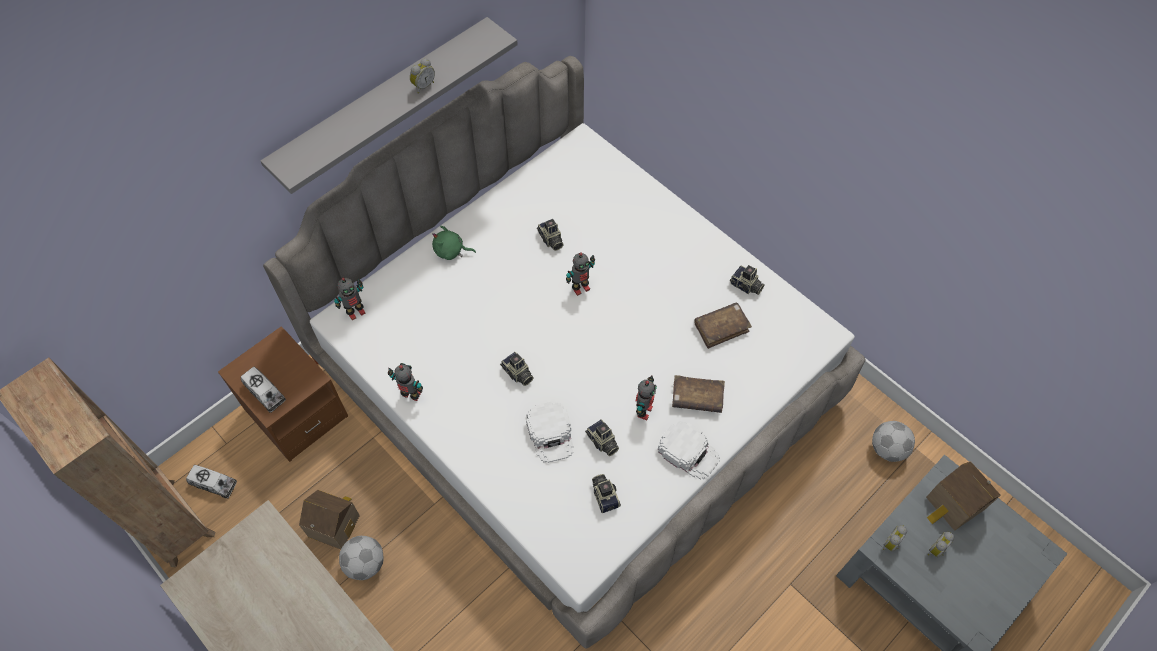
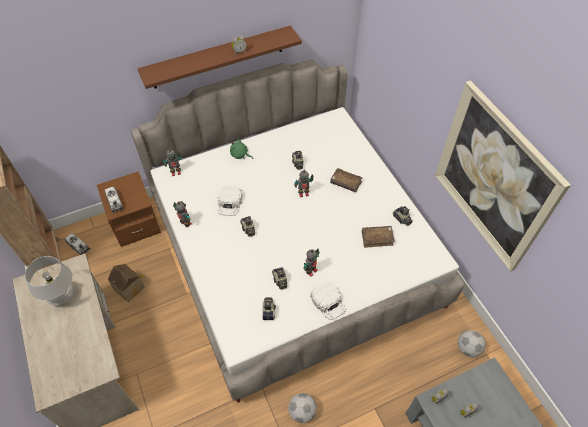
camera: 20 degrees right, 5 degrees down
grey shelf [261,17,518,194] -> brown shelf [137,25,302,89]
football [339,536,383,580] -> football moved to [288,393,317,423]
white cap [526,401,574,463] -> white cap moved to [217,185,242,216]
brown book [672,375,725,413] -> brown book moved to [330,168,363,192]
toy house [926,462,1001,531] -> none
none -> white table lamp [25,256,74,306]
none -> picture [435,80,571,272]

